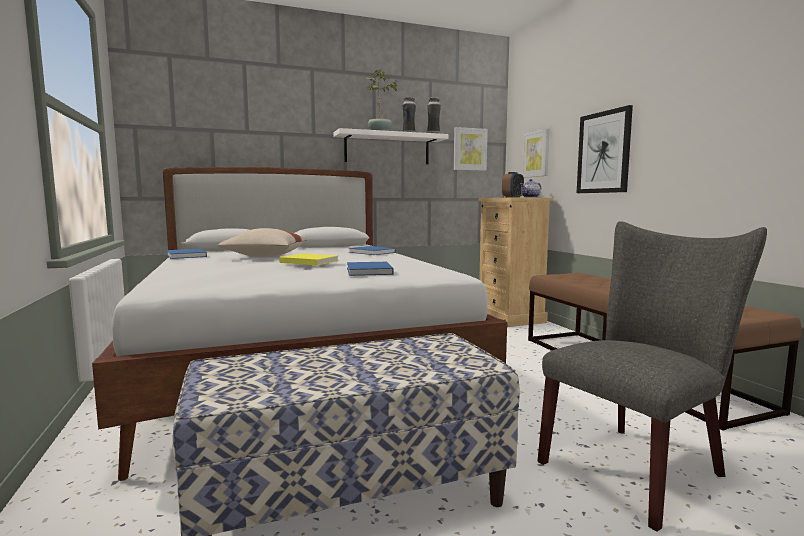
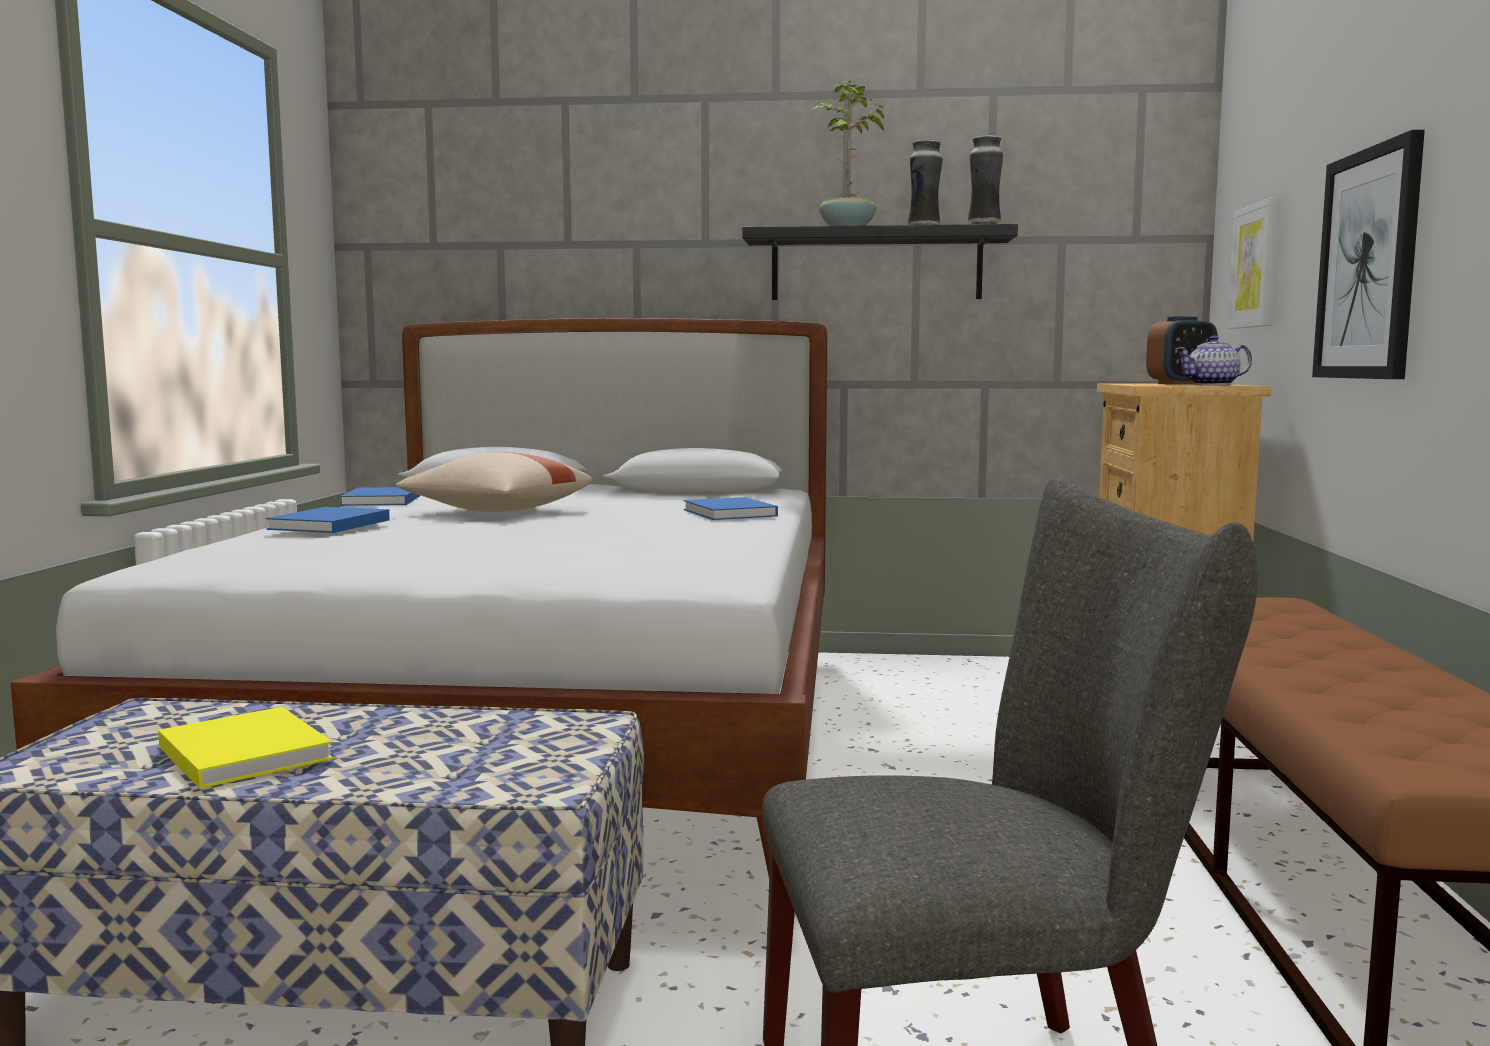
camera: 25 degrees right, 0 degrees up
yellow book [279,253,339,265] -> yellow book moved to [158,707,333,789]
white shelf [334,128,448,164] -> black shelf [742,224,1018,300]
blue book [347,262,394,276] -> blue book moved to [266,507,390,533]
picture [454,127,488,171] -> none

